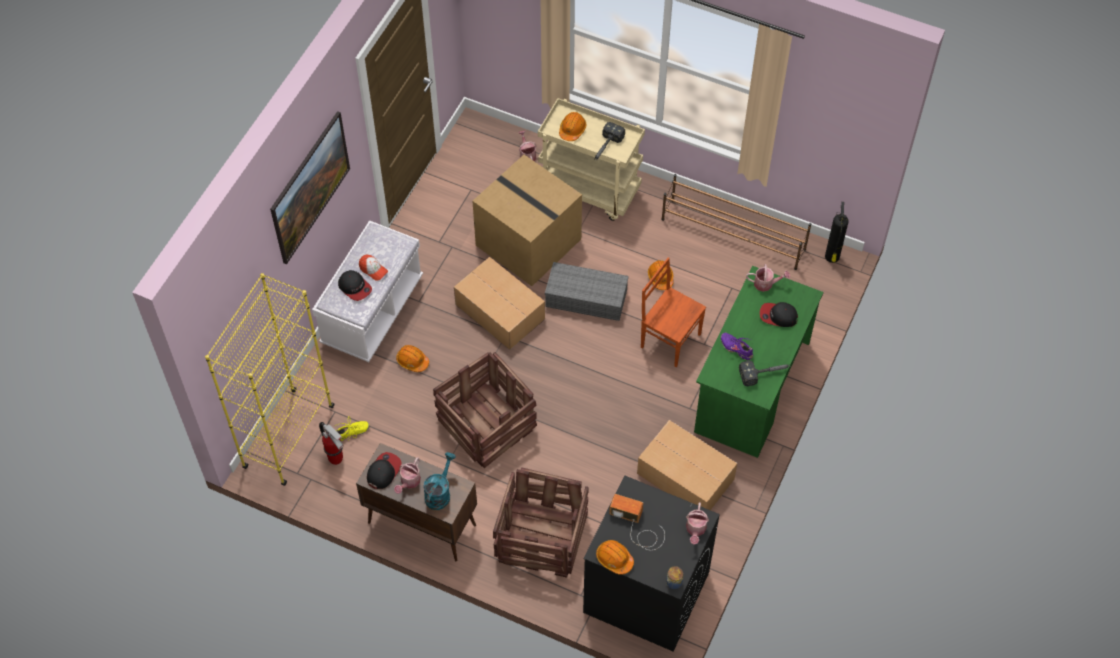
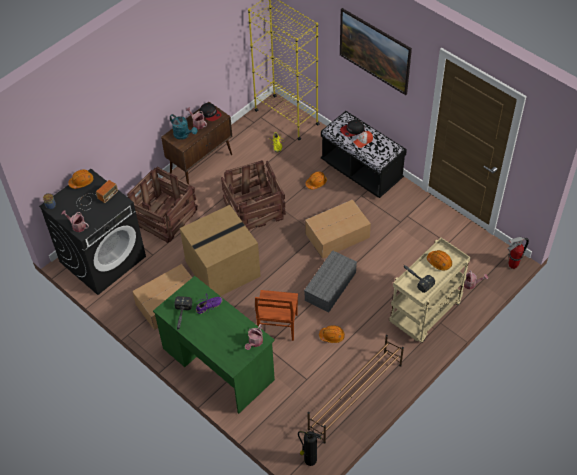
camera: 110 degrees right, 5 degrees down
white bench [312,220,423,362] -> black bench [321,111,407,198]
fire extinguisher [319,422,343,465] -> fire extinguisher moved to [507,237,529,269]
cardboard box [472,155,582,286] -> cardboard box moved to [180,205,261,296]
brown chair [641,257,706,367] -> brown chair turned 135 degrees clockwise [255,290,298,341]
cap [760,302,798,327] -> none

